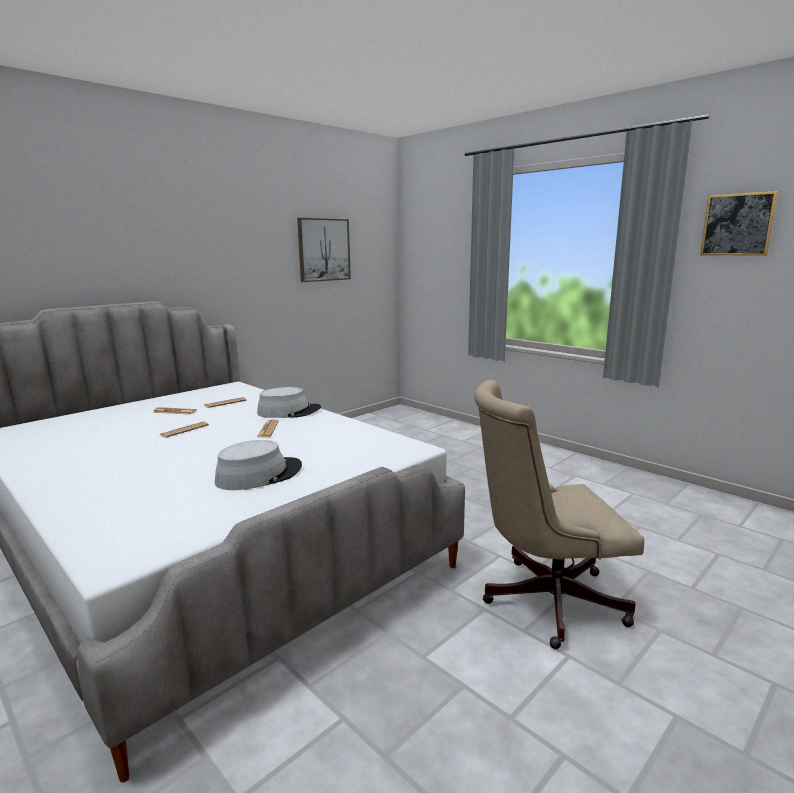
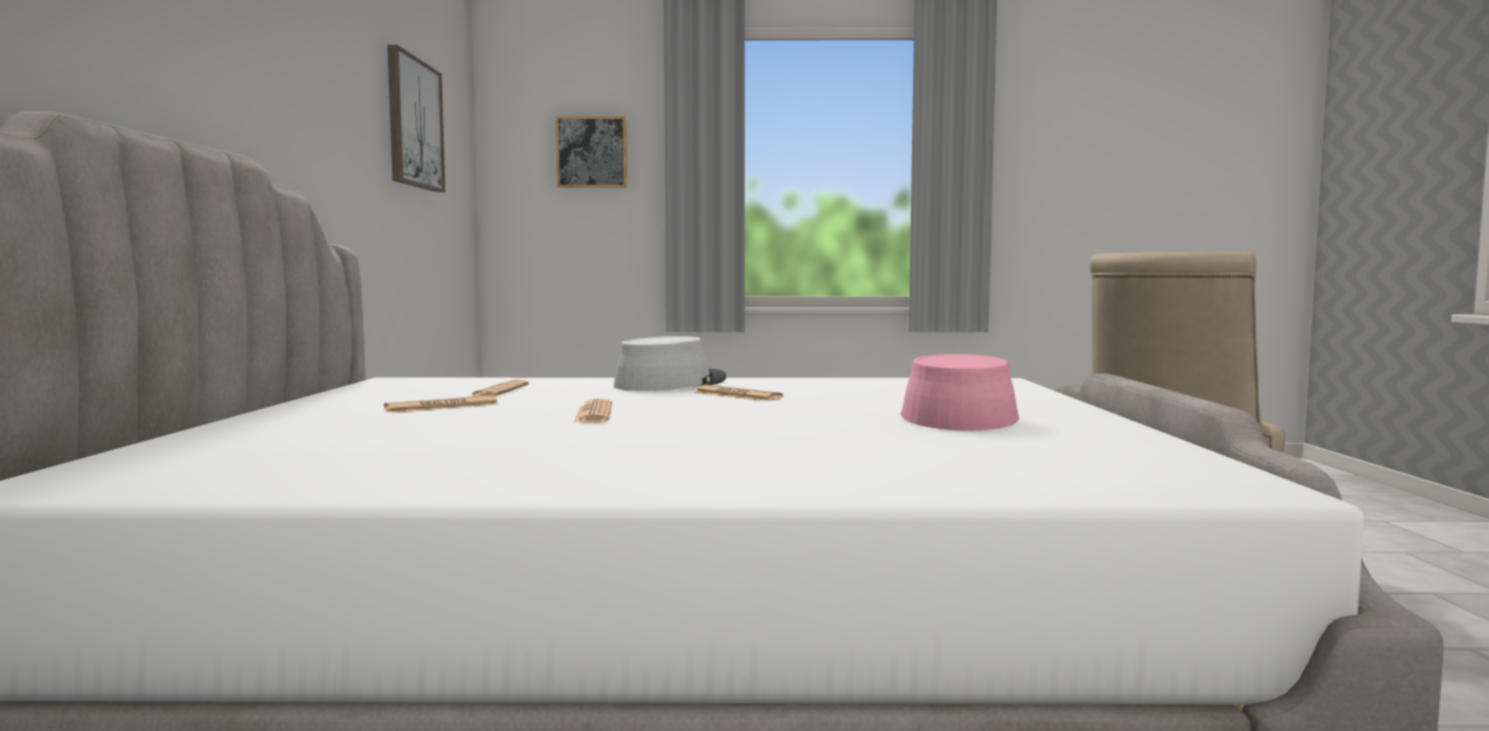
camera: 45 degrees left, 10 degrees down
grey hat [215,440,302,490] -> pink hat [900,354,1019,430]
picture [700,191,778,256] -> picture moved to [556,116,627,188]

